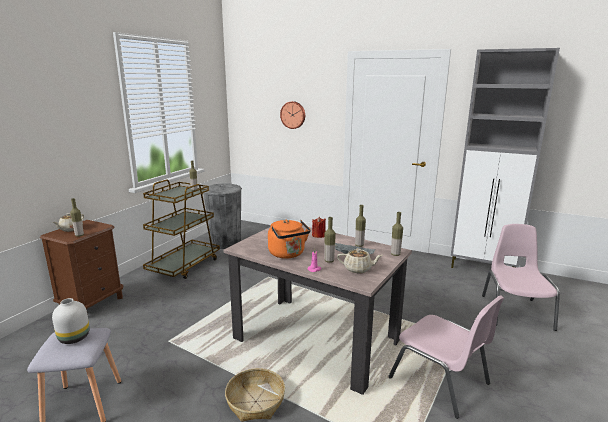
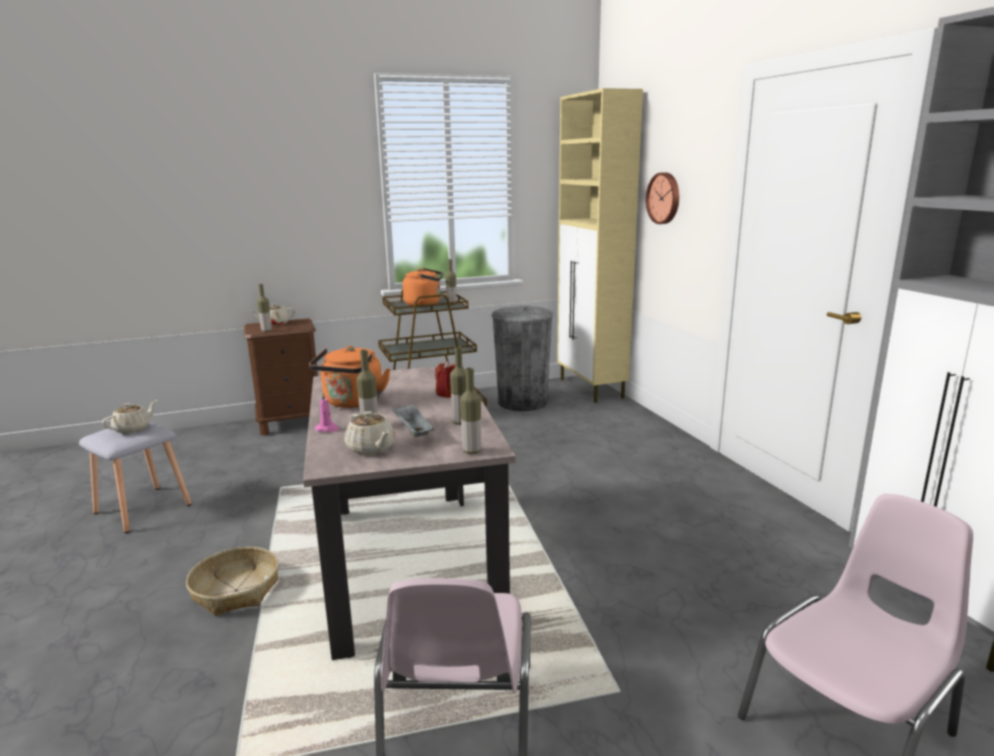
camera: 45 degrees right, 0 degrees up
white vase [52,298,90,344] -> beige teapot [102,400,157,433]
none -> orange kettle [403,268,443,307]
none -> beige cabinet [557,88,643,403]

